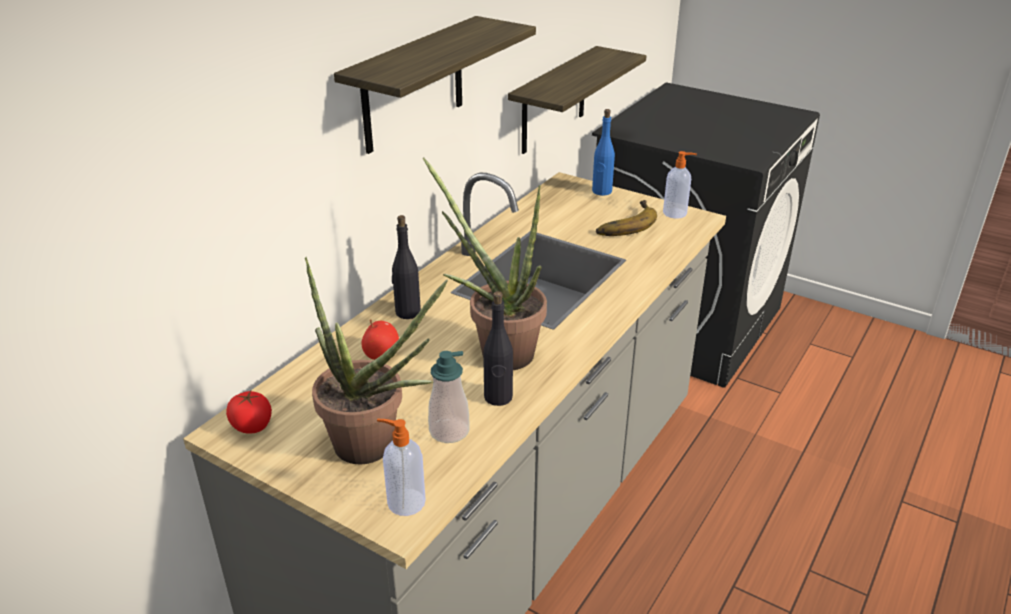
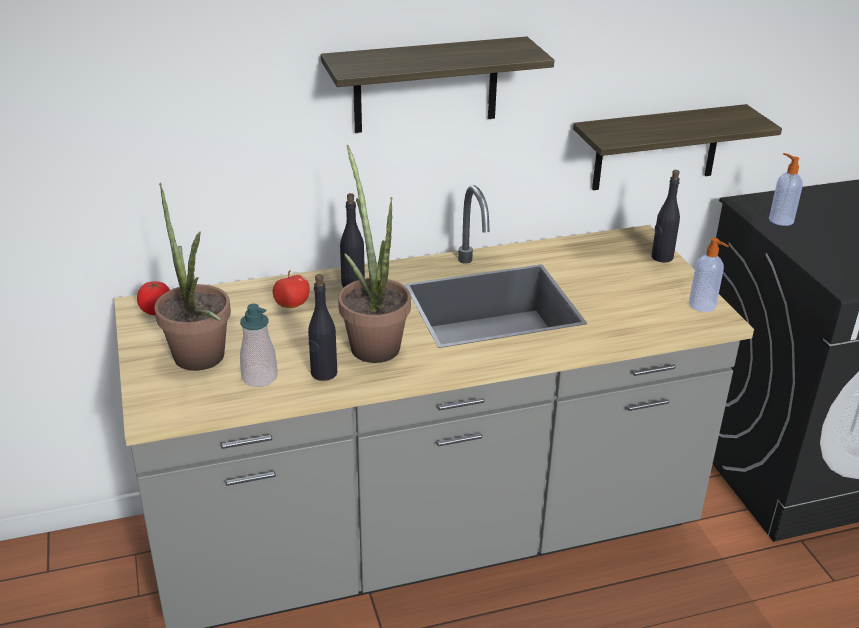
camera: 40 degrees right, 0 degrees up
soap dispenser [377,419,426,516] -> soap dispenser moved to [769,153,803,226]
blue bottle [592,109,615,196] -> black bottle [651,170,680,263]
banana [596,200,657,236] -> none

